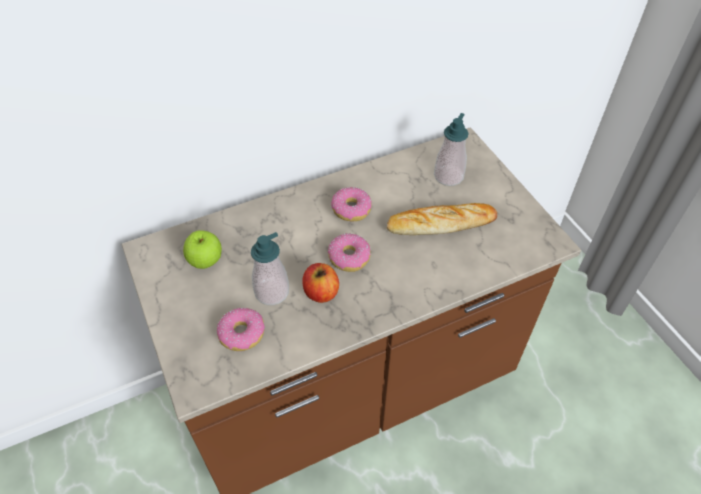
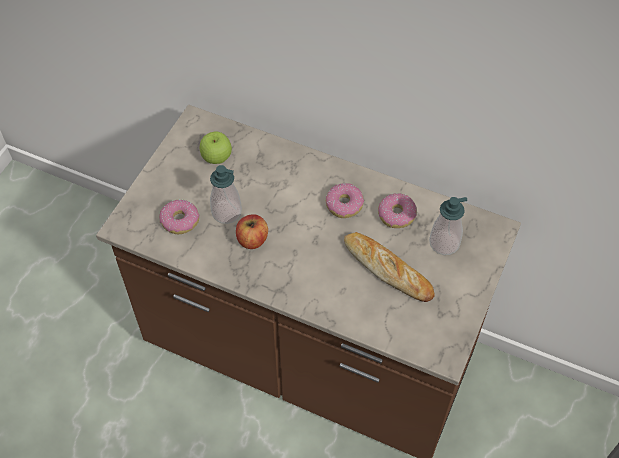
camera: 50 degrees right, 5 degrees up
donut [328,233,371,272] -> donut moved to [378,193,417,228]

